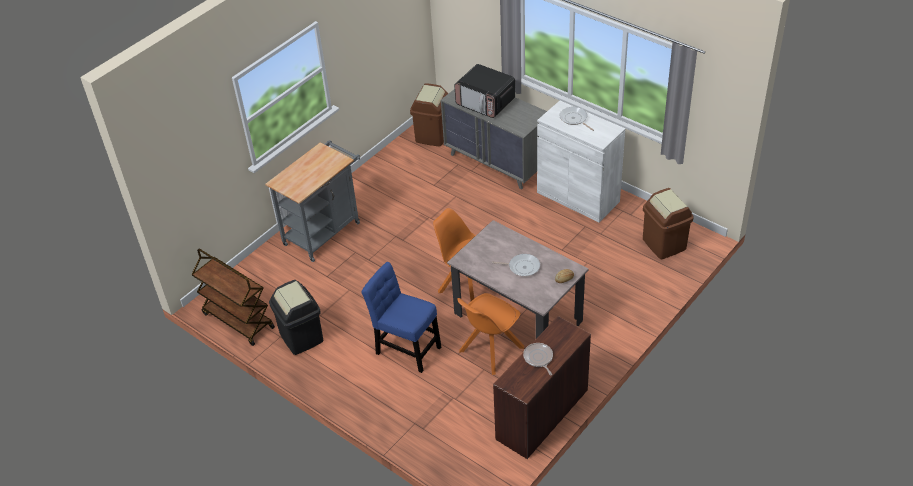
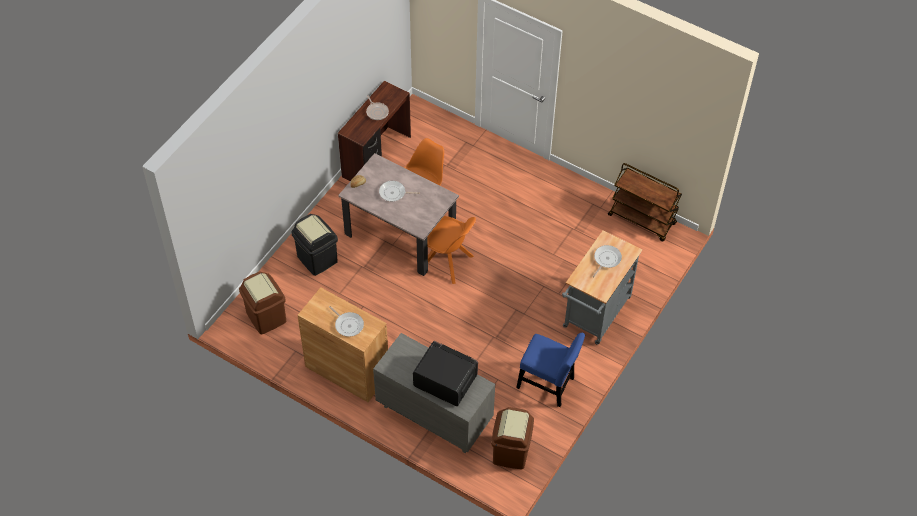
camera: 170 degrees right, 10 degrees up
black trash can [269,280,323,355] -> black trash can moved to [291,214,338,276]
blue chair [361,262,441,373] -> blue chair moved to [516,333,585,407]
white cabinet [537,101,625,222] -> brown cabinet [297,287,388,402]
none -> frying pan [593,245,622,277]

